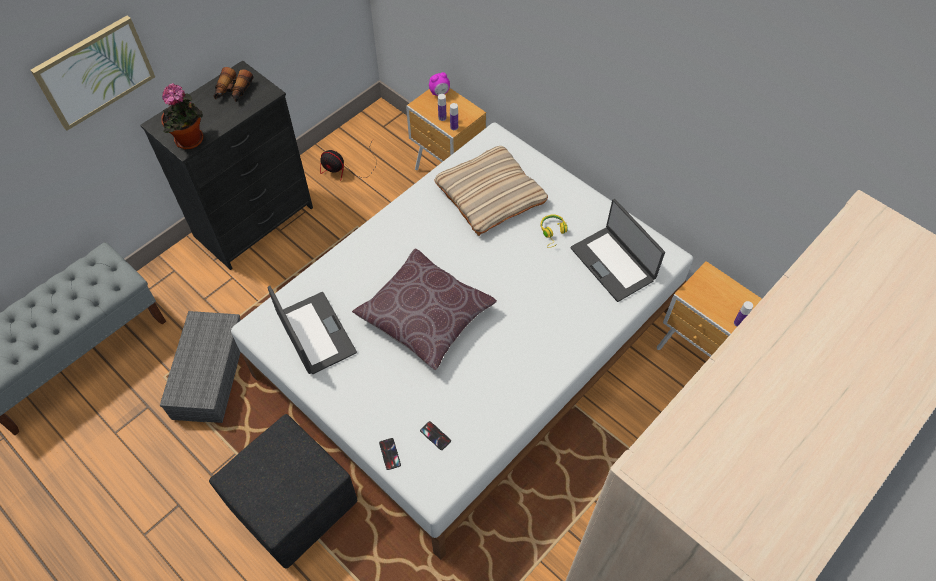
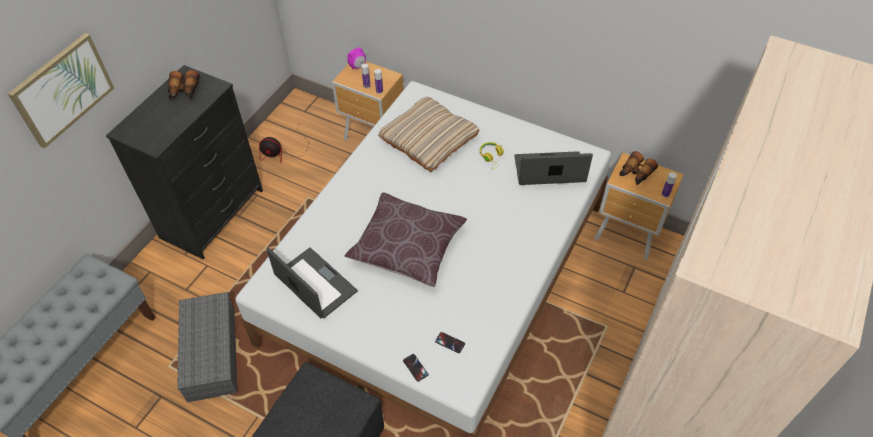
camera: 15 degrees left, 5 degrees down
potted plant [162,83,204,149] -> none
laptop [571,199,665,302] -> laptop turned 135 degrees clockwise [514,151,593,185]
none -> binoculars [620,151,658,185]

